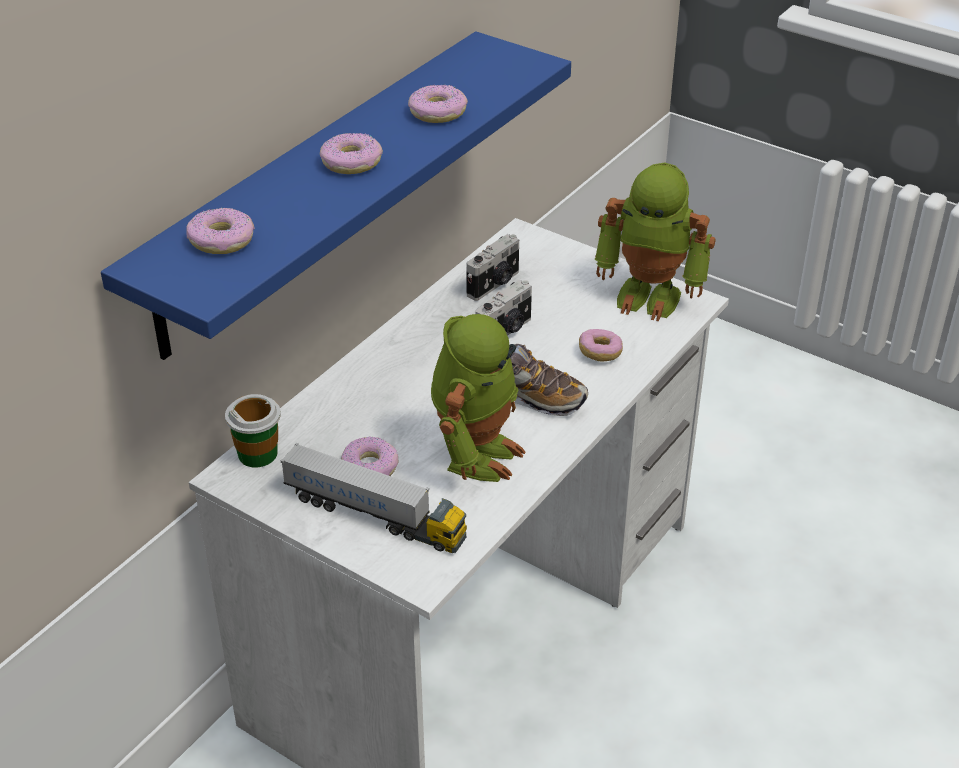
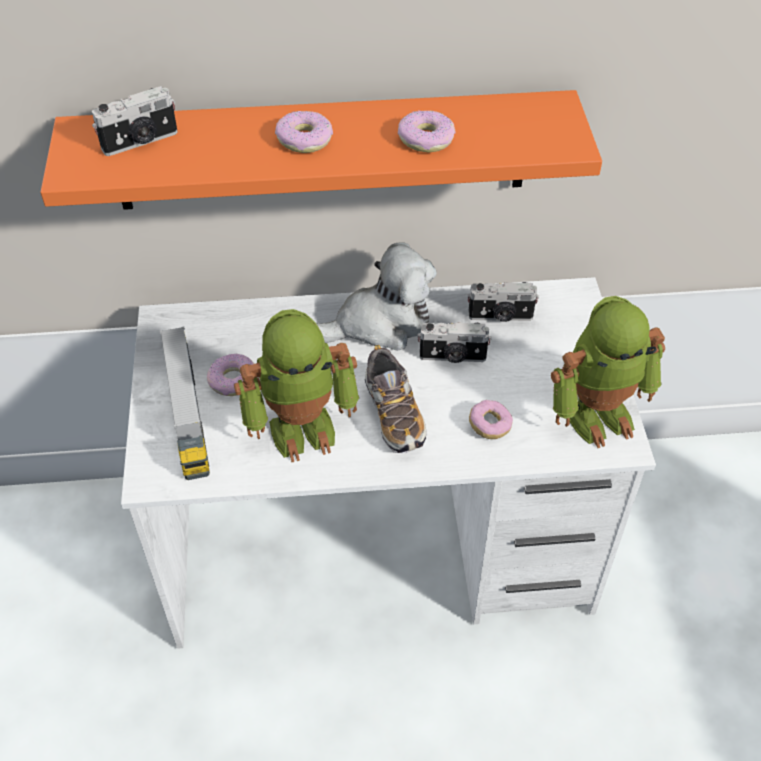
camera: 50 degrees right, 10 degrees up
blue shelf [101,31,571,360] -> orange shelf [40,90,602,210]
donut [186,208,255,254] -> camera [92,86,178,156]
cup [225,394,281,467] -> none
toy robot [595,162,716,321] -> toy robot turned 90 degrees counterclockwise [551,296,665,448]
none -> plush toy [316,242,437,351]

